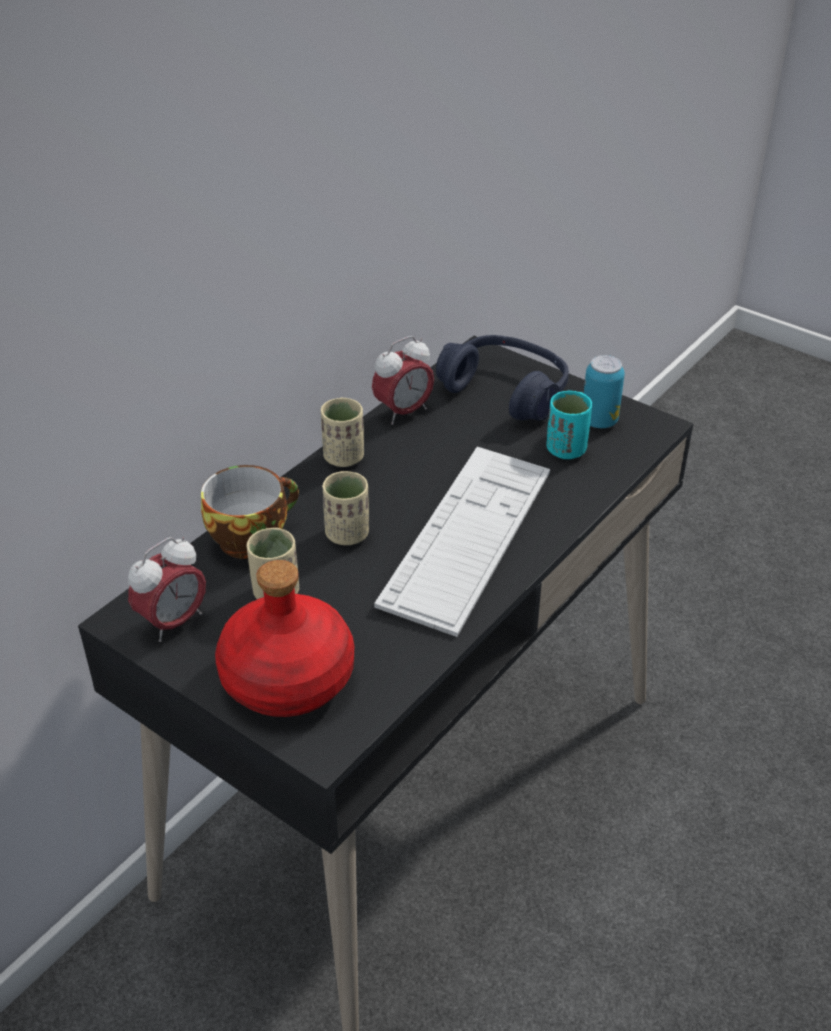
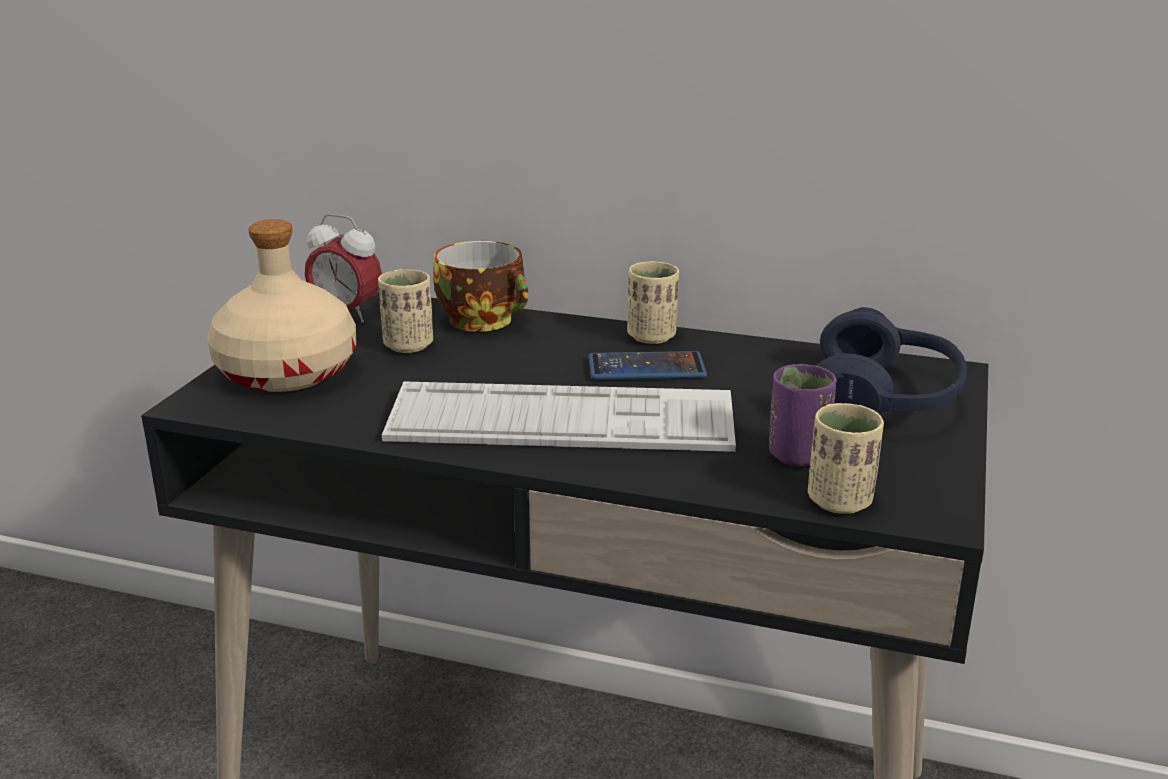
camera: 70 degrees right, 15 degrees down
red bottle [215,560,354,717] -> beige bottle [207,219,356,392]
beige cup [322,471,369,545] -> beige cup moved to [808,403,884,514]
alarm clock [372,336,434,425] -> none
turquoise cup [546,391,592,459] -> purple cup [769,364,837,467]
can [584,355,625,428] -> none
none -> phone [589,351,707,380]

